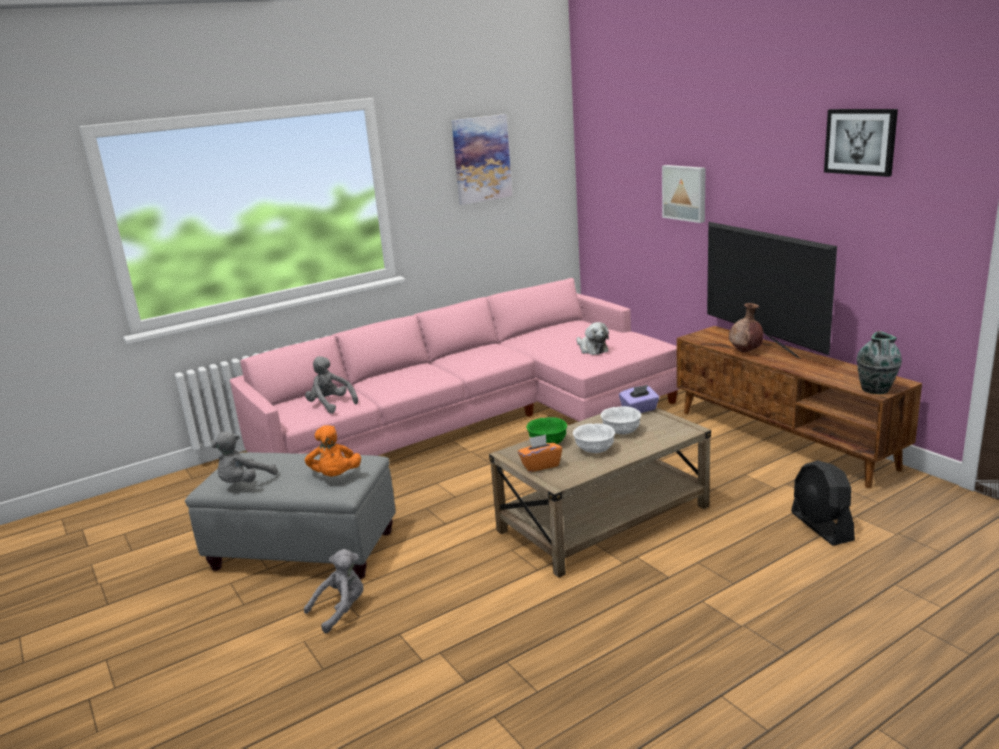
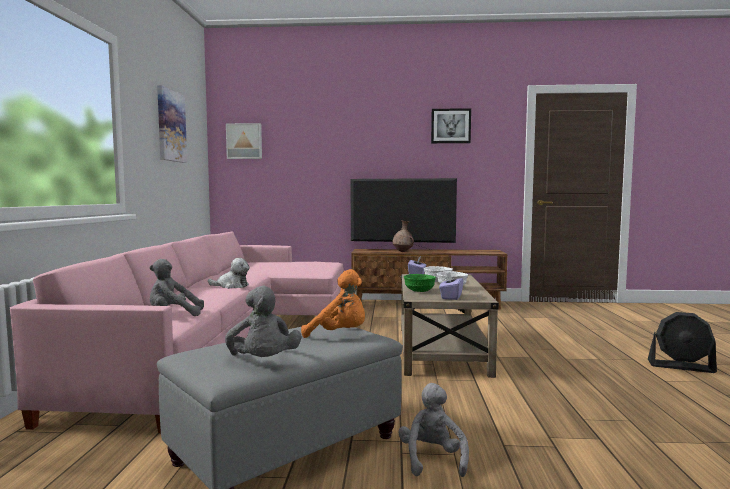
camera: 55 degrees left, 15 degrees down
orange tissue box [518,434,562,472] -> purple tissue box [439,272,464,300]
plush toy [577,322,609,355] -> plush toy moved to [208,258,250,289]
picture [662,165,706,223] -> picture moved to [226,123,262,159]
black fan [791,460,855,546] -> black fan moved to [648,312,717,373]
vase [856,331,902,394] -> none

